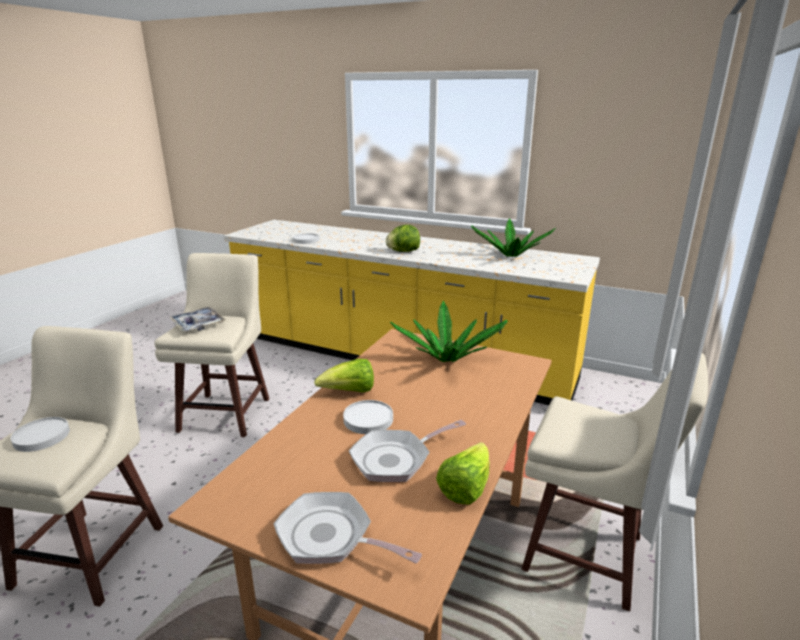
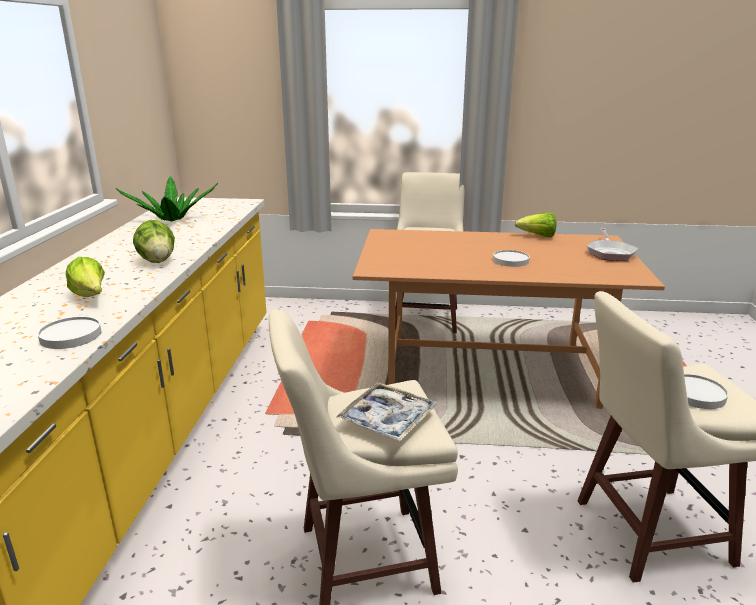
camera: 110 degrees left, 0 degrees up
lettuce [314,359,374,393] -> lettuce moved to [66,257,105,297]
frying pan [349,420,466,482] -> none
potted plant [390,301,508,362] -> none

